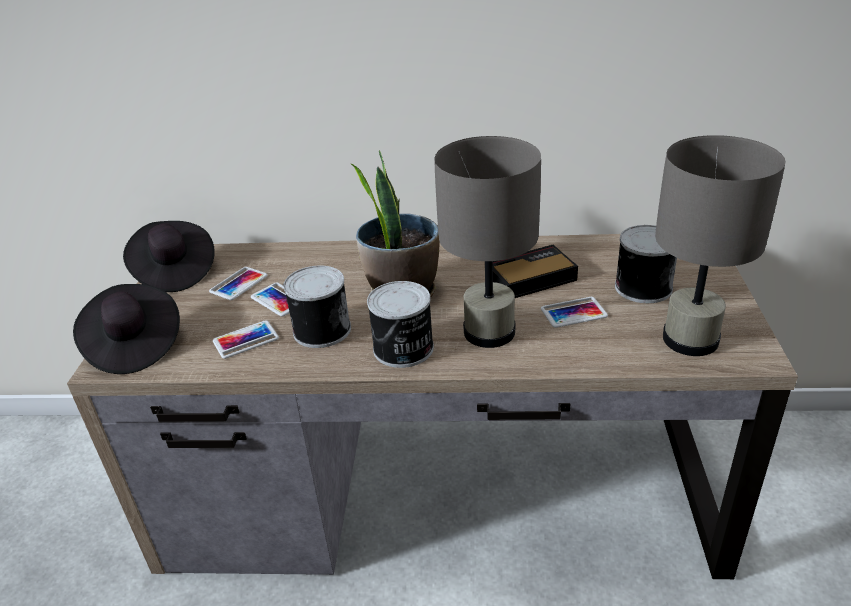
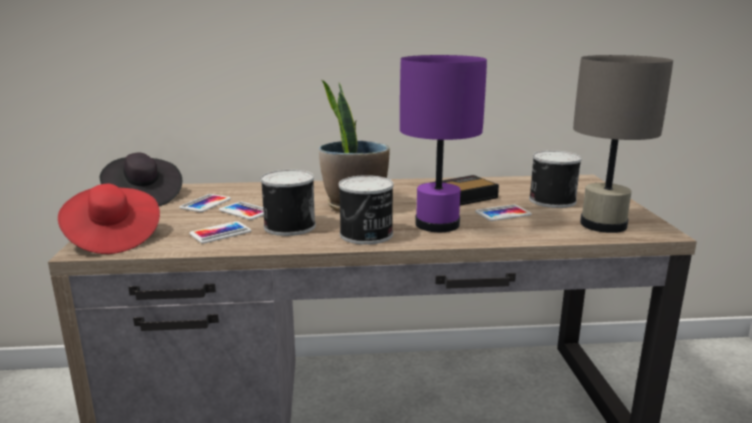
camera: 10 degrees left, 15 degrees down
black hat [73,284,180,374] -> red hat [58,184,160,254]
grey table lamp [435,136,541,348] -> purple table lamp [400,55,487,232]

